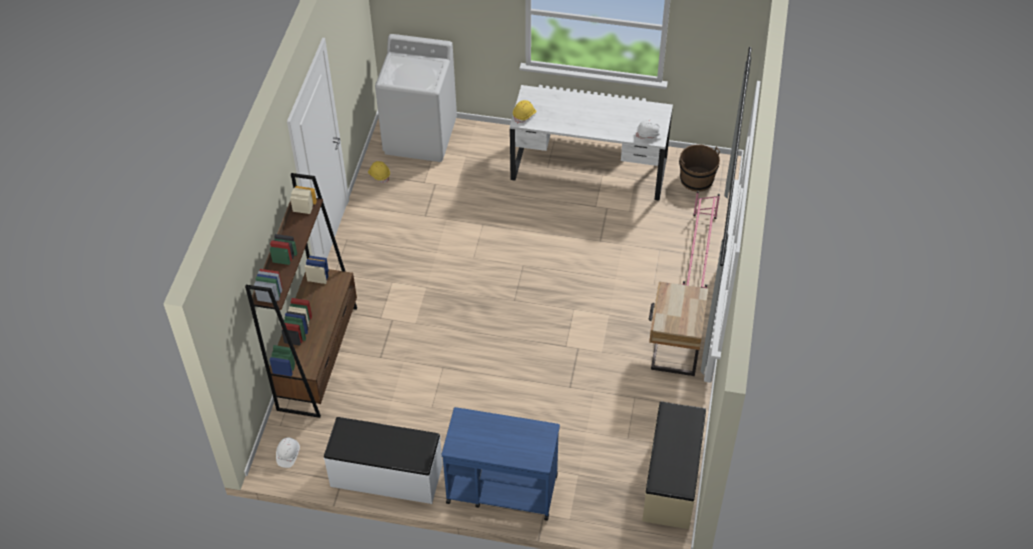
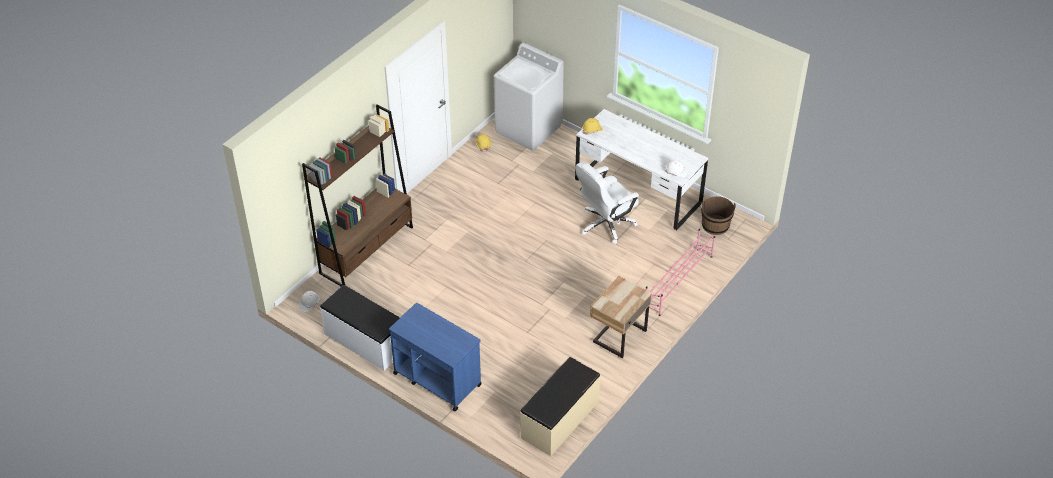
camera: 25 degrees right, 5 degrees down
none -> white office chair [576,161,639,244]

